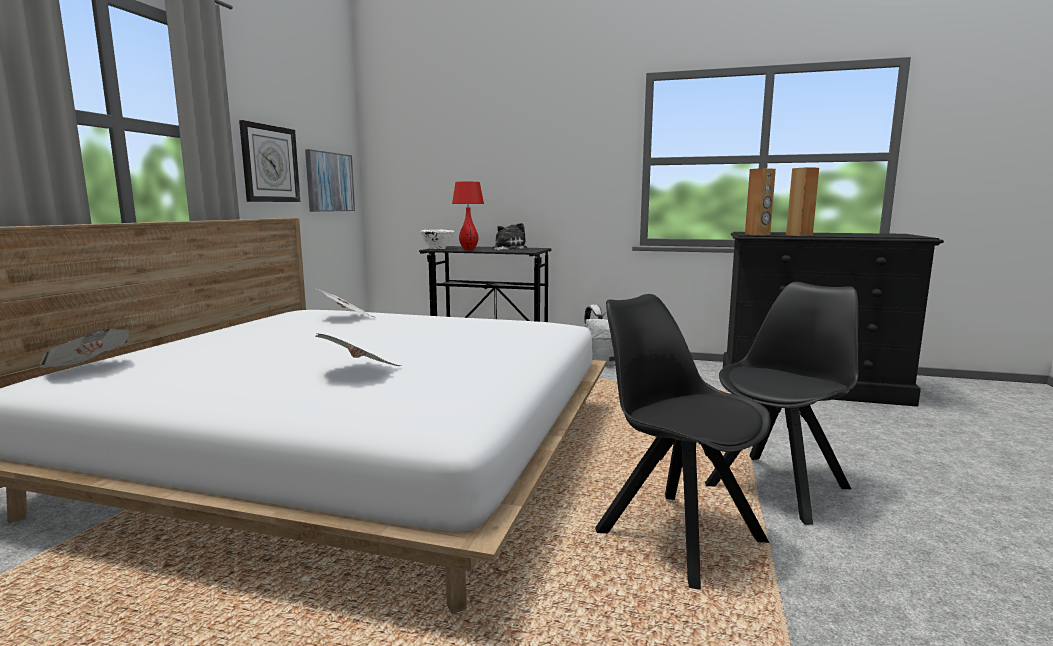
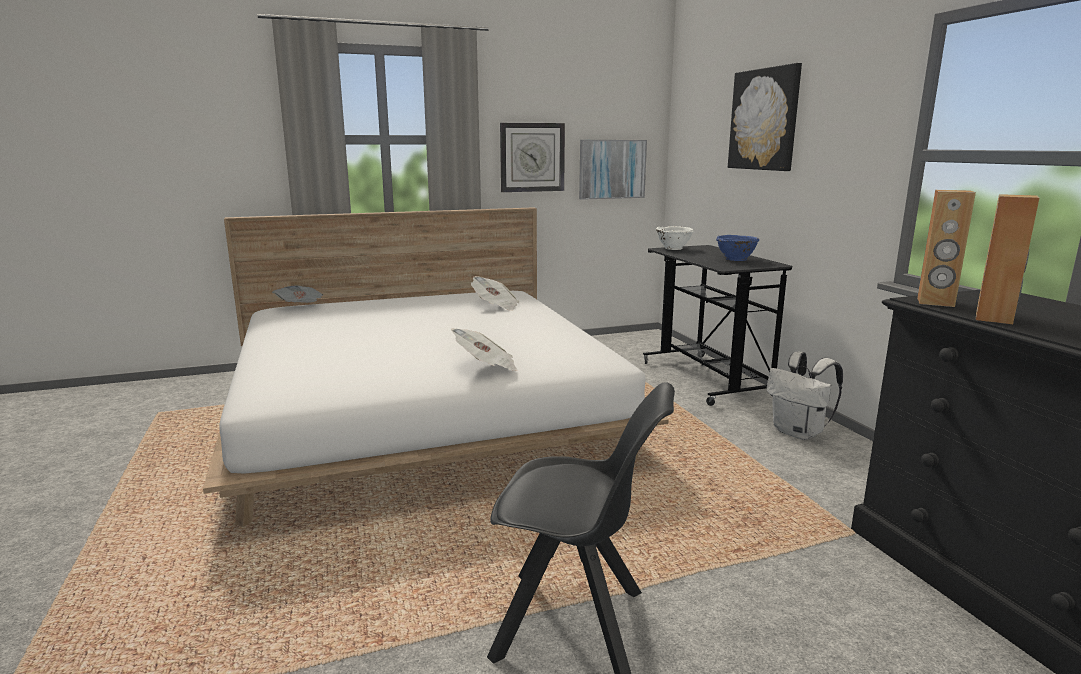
camera: 55 degrees right, 5 degrees up
newspaper [315,334,401,366] -> newspaper moved to [451,328,517,371]
red table lamp [452,182,484,250] -> none
plush toy [492,223,527,250] -> blue bowl [716,235,759,261]
black chair [595,294,771,590] -> none
none -> picture [728,63,802,171]

